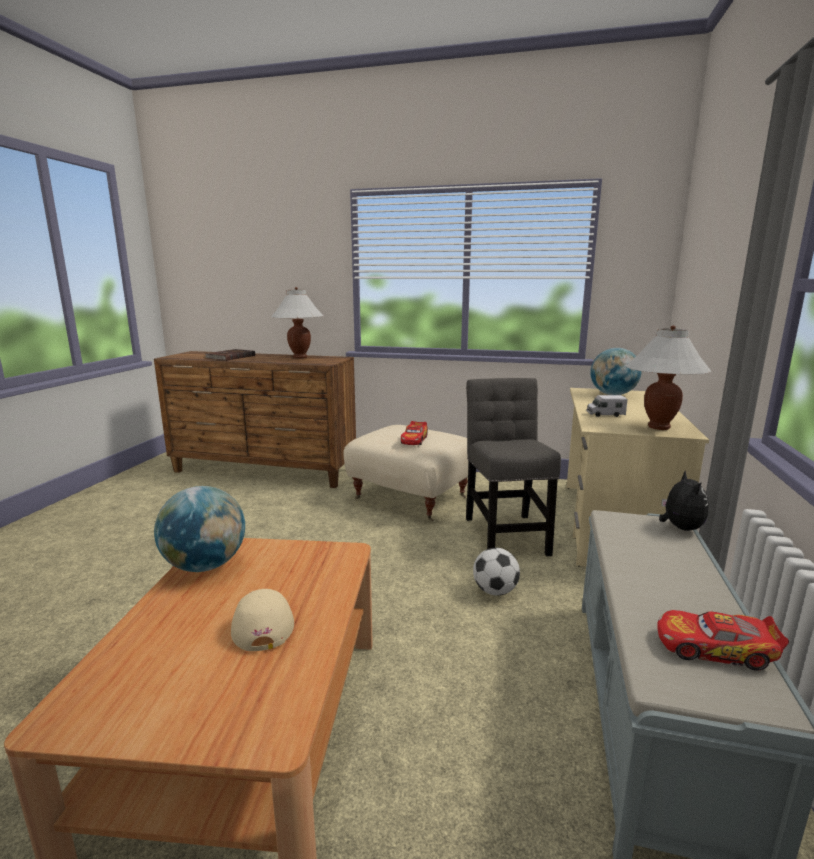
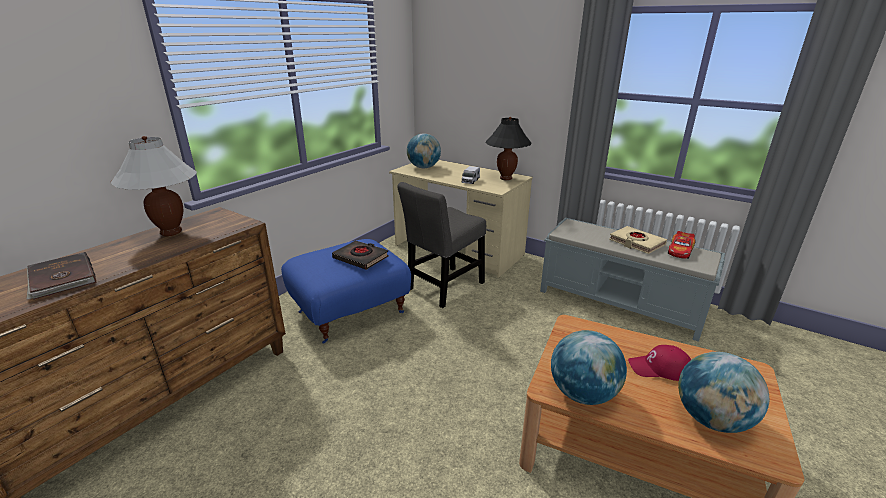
camera: 70 degrees left, 10 degrees up
beige cap [231,589,294,651] -> red cap [628,345,691,381]
beige ottoman [343,425,469,521] -> blue ottoman [281,239,411,344]
toy car [401,421,428,445] -> black book [332,240,389,270]
grey chair [466,378,561,556] -> grey chair turned 60 degrees counterclockwise [397,182,486,308]
football [473,548,520,596] -> none
white table lamp [626,325,711,430] -> black table lamp [486,117,531,181]
plush toy [659,470,708,531] -> none
none -> beige book [609,226,667,254]
none -> globe [678,352,769,433]

